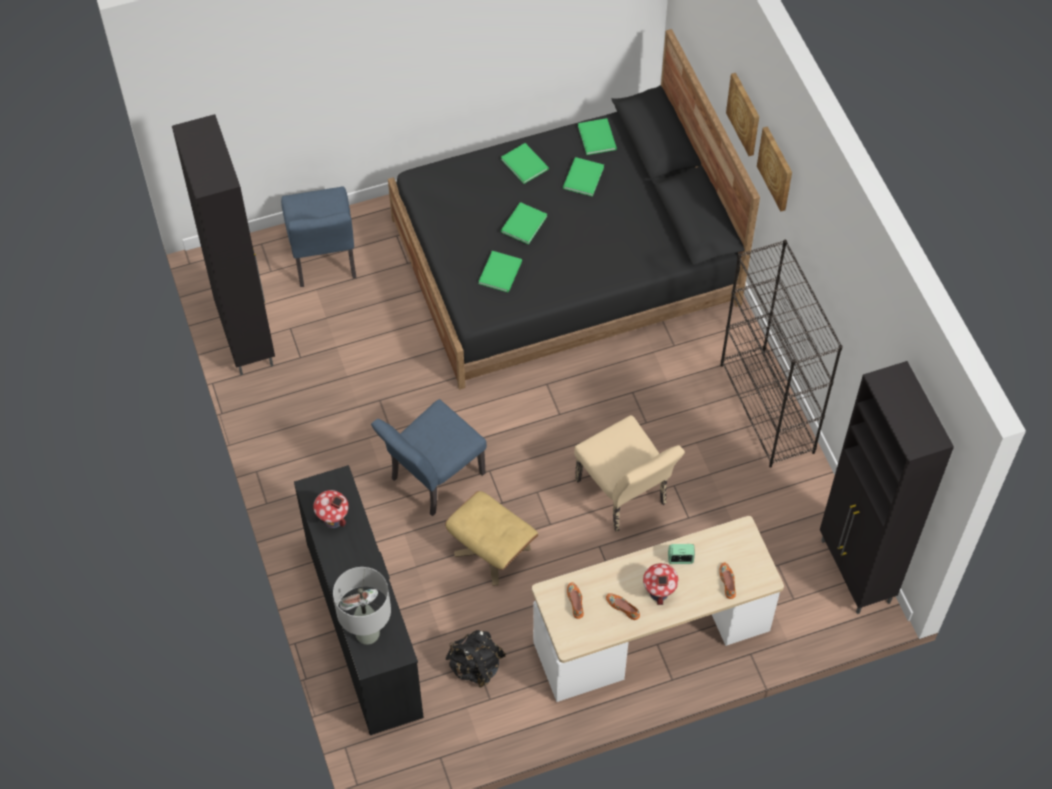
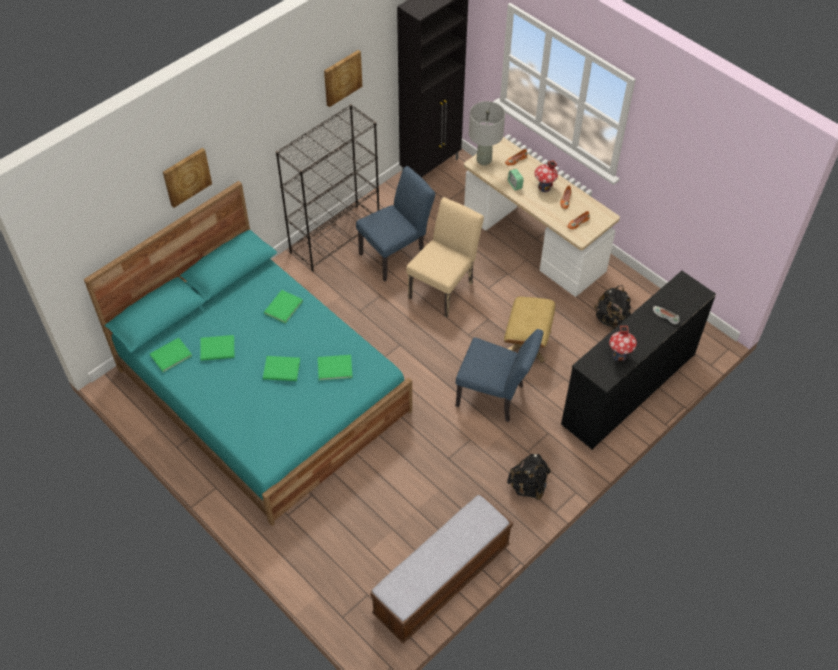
camera: 115 degrees left, 5 degrees down
black cabinet [172,114,275,375] -> bench [371,494,513,644]
blue chair [281,186,356,287] -> blue chair moved to [356,166,435,282]
grey table lamp [333,567,391,645] -> grey table lamp moved to [469,101,505,165]
black bed [388,29,760,390] -> turquoise bed [84,181,412,526]
green book [501,143,549,184] -> green book moved to [264,290,303,324]
picture [757,126,792,211] -> picture moved to [324,50,362,107]
none -> black backpack [507,454,551,500]

